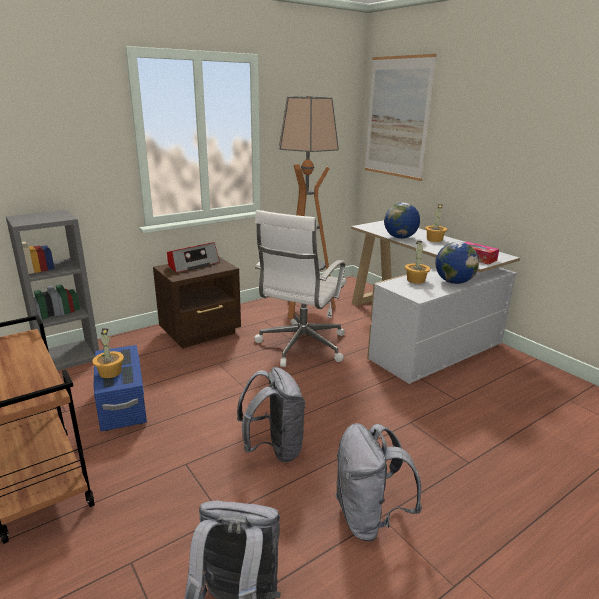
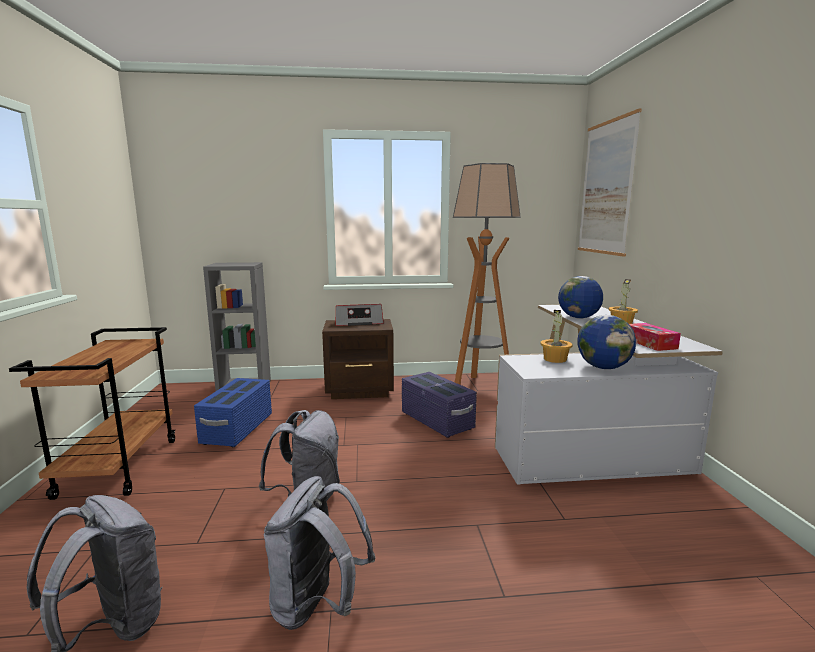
camera: 30 degrees right, 10 degrees down
potted plant [92,328,124,378] -> none
white office chair [254,210,347,367] -> purple storage box [402,372,477,438]

